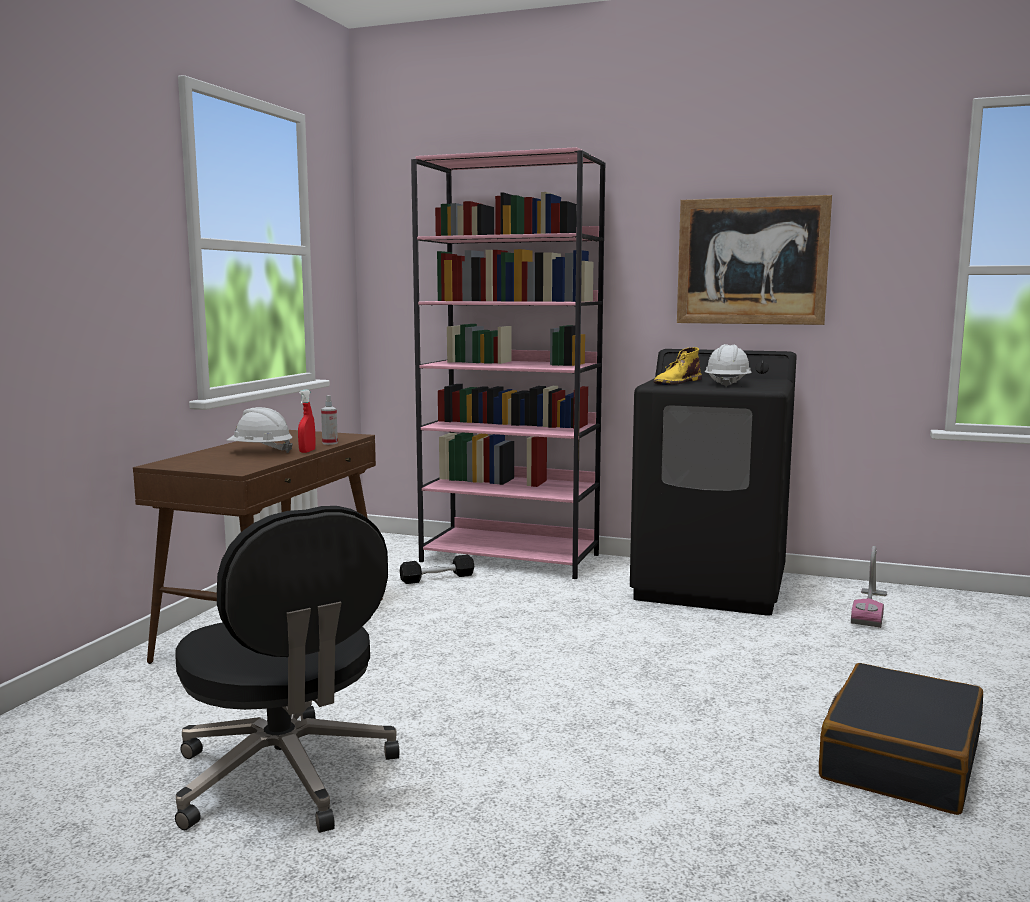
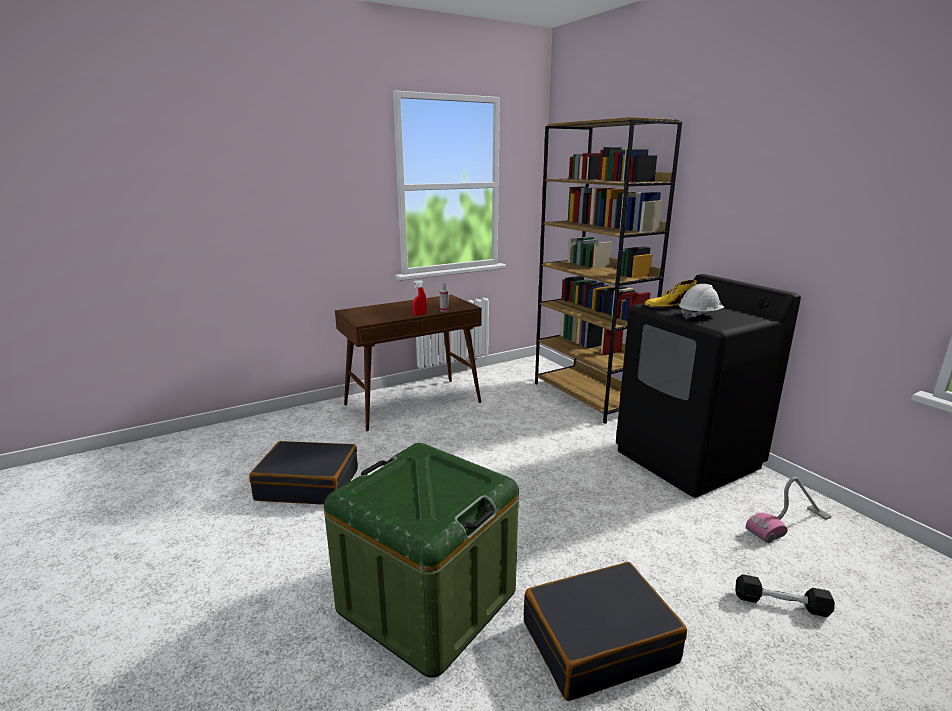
camera: 40 degrees right, 10 degrees up
black office chair [175,506,400,833] -> black suitcase [249,441,358,505]
white hard hat [226,407,293,453] -> none
black dumbbell [399,554,474,584] -> black dumbbell moved to [735,574,835,617]
pink bookcase [411,147,605,579] -> brown bookcase [535,117,682,424]
picture [677,195,832,325] -> none
none -> green storage box [324,443,519,678]

